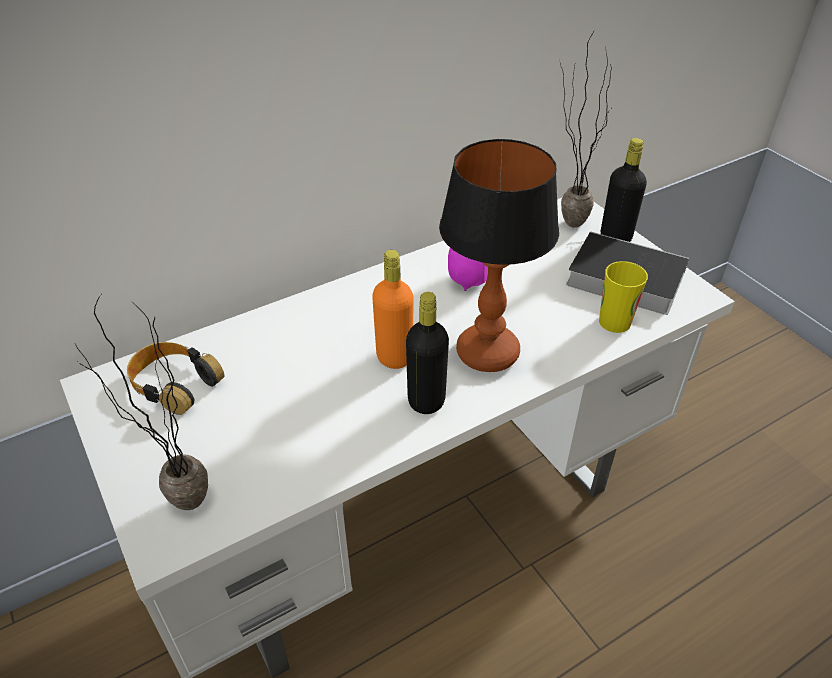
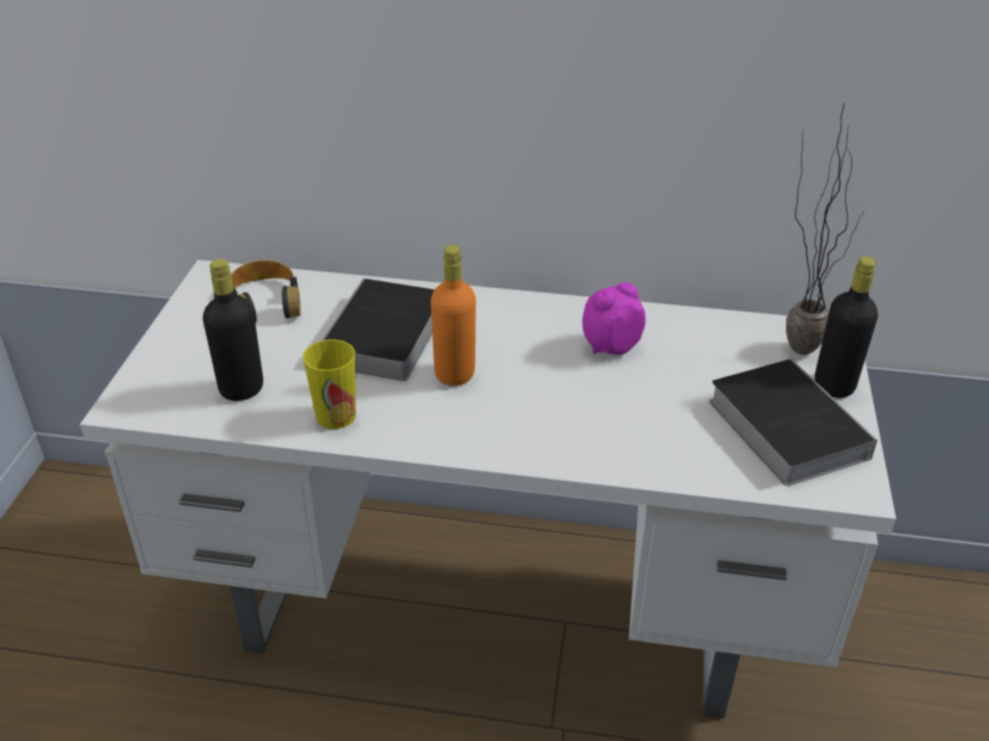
camera: 40 degrees right, 5 degrees down
potted plant [75,295,208,510] -> none
black bottle [406,292,449,414] -> black bottle moved to [203,259,263,401]
table lamp [439,139,559,372] -> none
cup [599,261,648,333] -> cup moved to [303,339,356,429]
none -> book [321,278,435,381]

